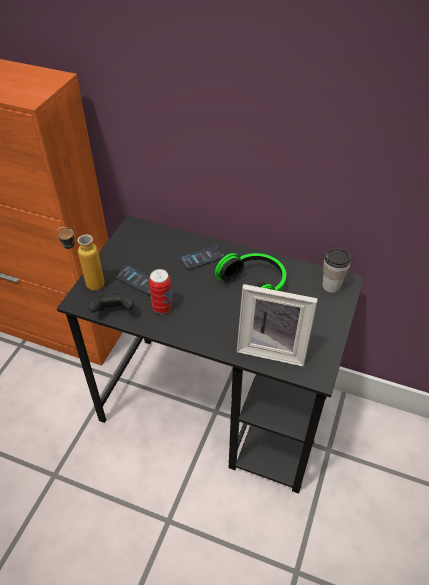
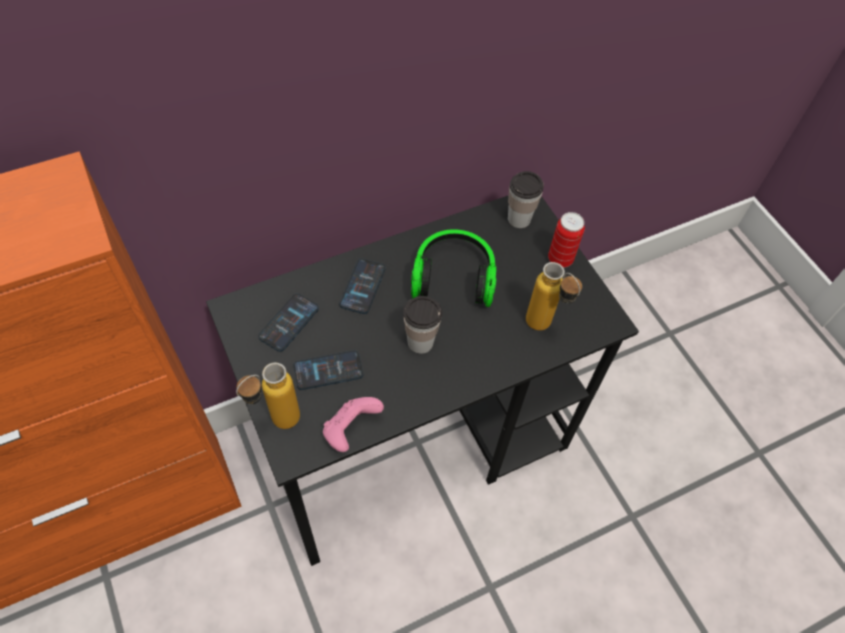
camera: 50 degrees left, 10 degrees up
black game controller [88,293,134,313] -> pink game controller [323,397,384,452]
can [149,269,172,314] -> can moved to [548,212,585,268]
picture frame [237,284,318,367] -> bottle [526,262,582,330]
none -> phone [258,294,319,352]
none -> cup [403,296,442,354]

